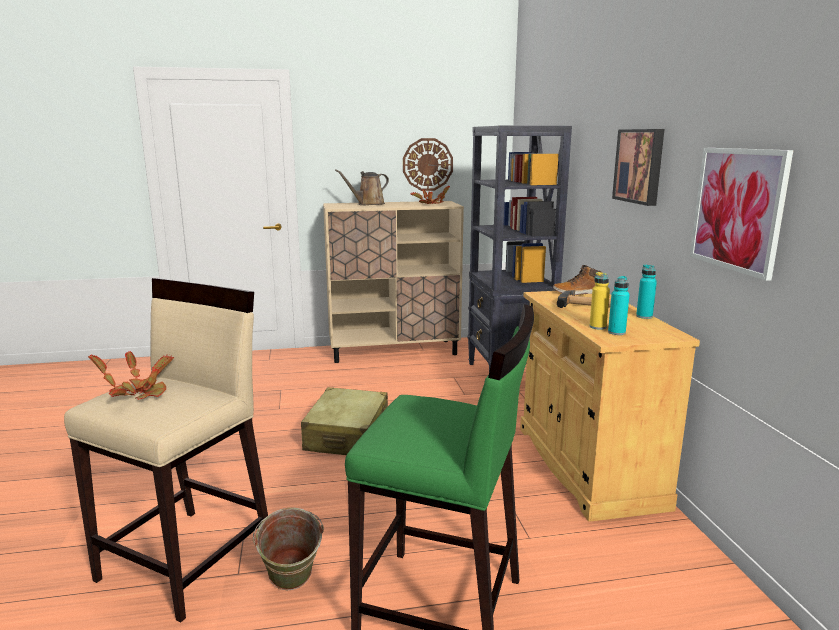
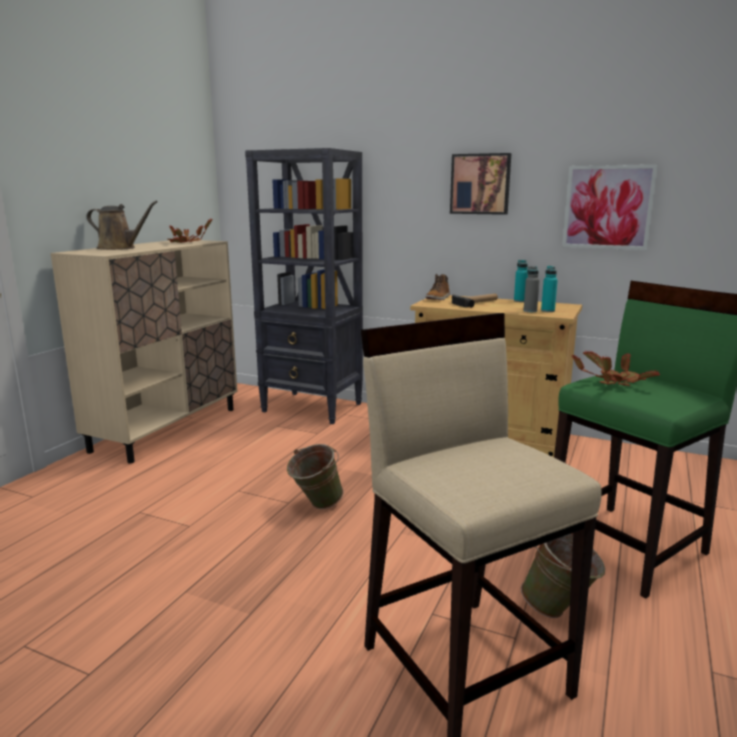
camera: 55 degrees left, 0 degrees up
potted plant [88,351,174,400] -> potted plant moved to [572,351,660,386]
beige suitcase [301,387,388,455] -> green bucket [287,444,343,509]
brown watering can [335,169,389,205] -> brown watering can turned 75 degrees counterclockwise [87,201,158,250]
wall clock [403,138,453,191] -> none
yellow bottle [589,272,610,330] -> grey bottle [523,266,540,312]

